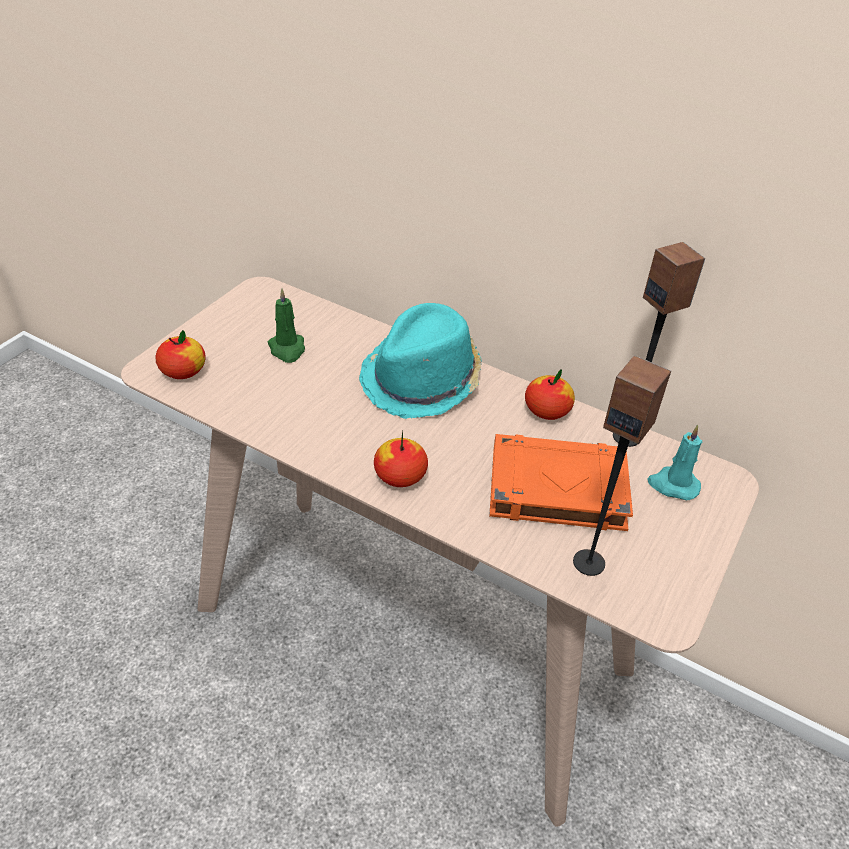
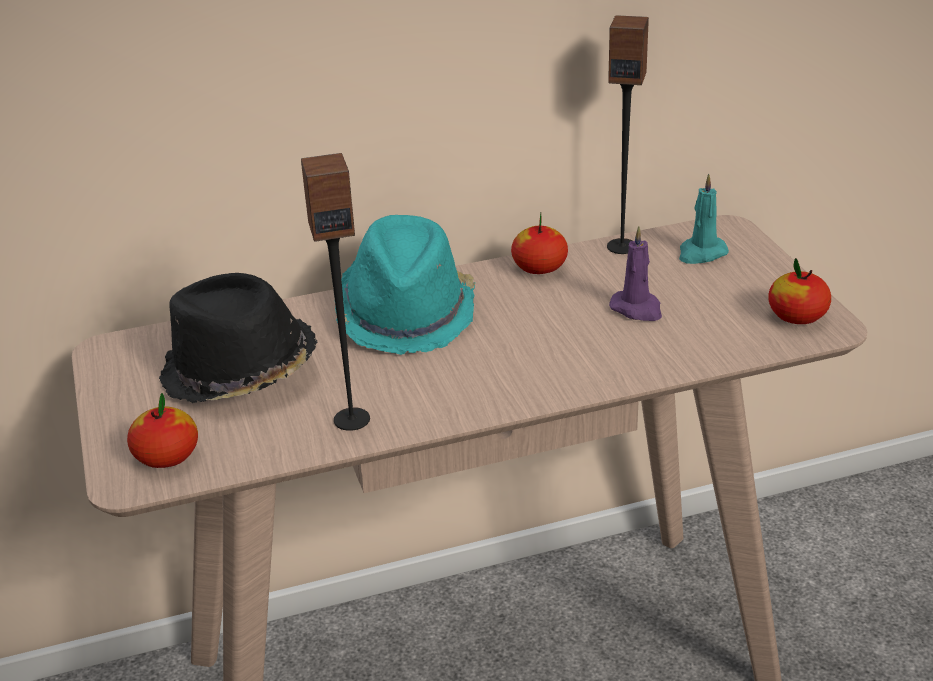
camera: 45 degrees left, 10 degrees down
green candle [268,288,305,363] -> black hat [159,273,317,403]
apple [374,431,428,487] -> apple moved to [768,258,831,324]
orange book [489,434,633,531] -> purple candle [609,226,662,321]
speaker [573,356,671,576] -> speaker moved to [301,153,370,431]

